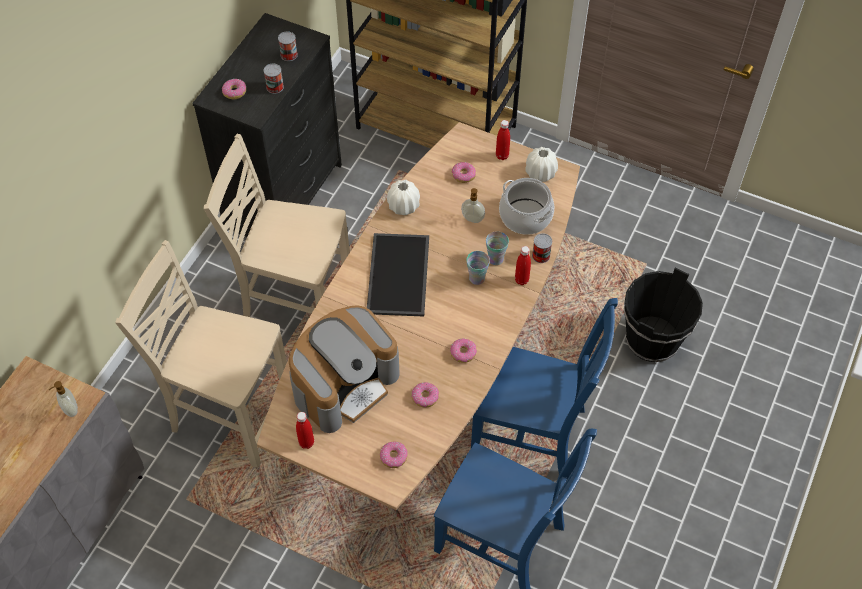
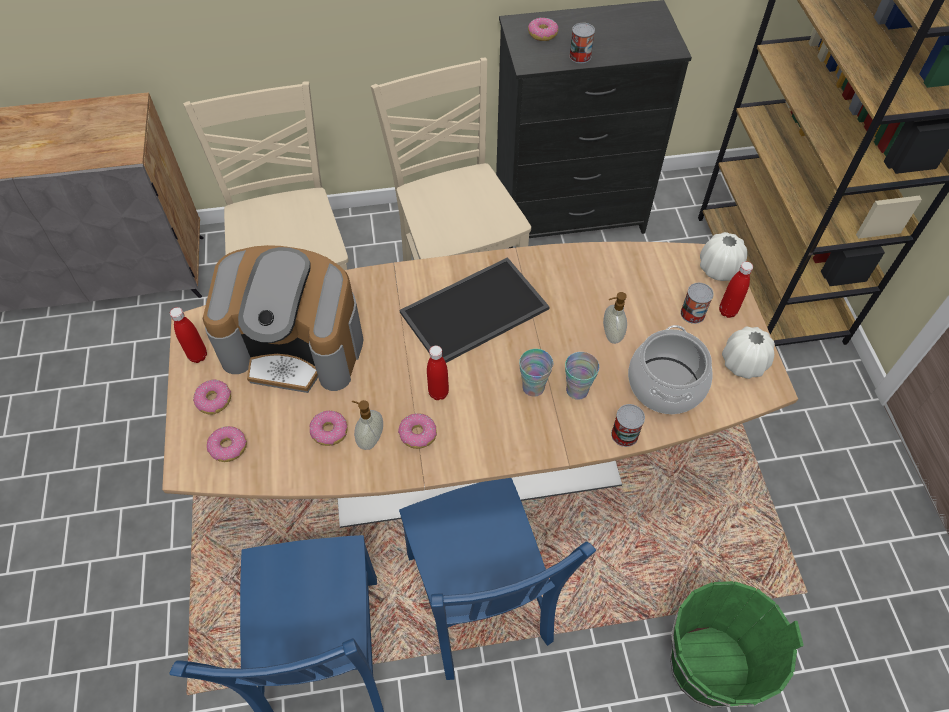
camera: 55 degrees right, 0 degrees up
soap dispenser [49,381,78,417] -> soap dispenser moved to [352,400,383,450]
can [278,31,298,61] -> can moved to [680,283,714,324]
white vase [387,180,420,215] -> white vase moved to [700,232,748,281]
donut [452,162,476,183] -> donut moved to [193,379,231,415]
red bottle [515,246,531,285] -> red bottle moved to [427,346,449,400]
black bucket [623,267,703,362] -> green bucket [670,581,804,707]

